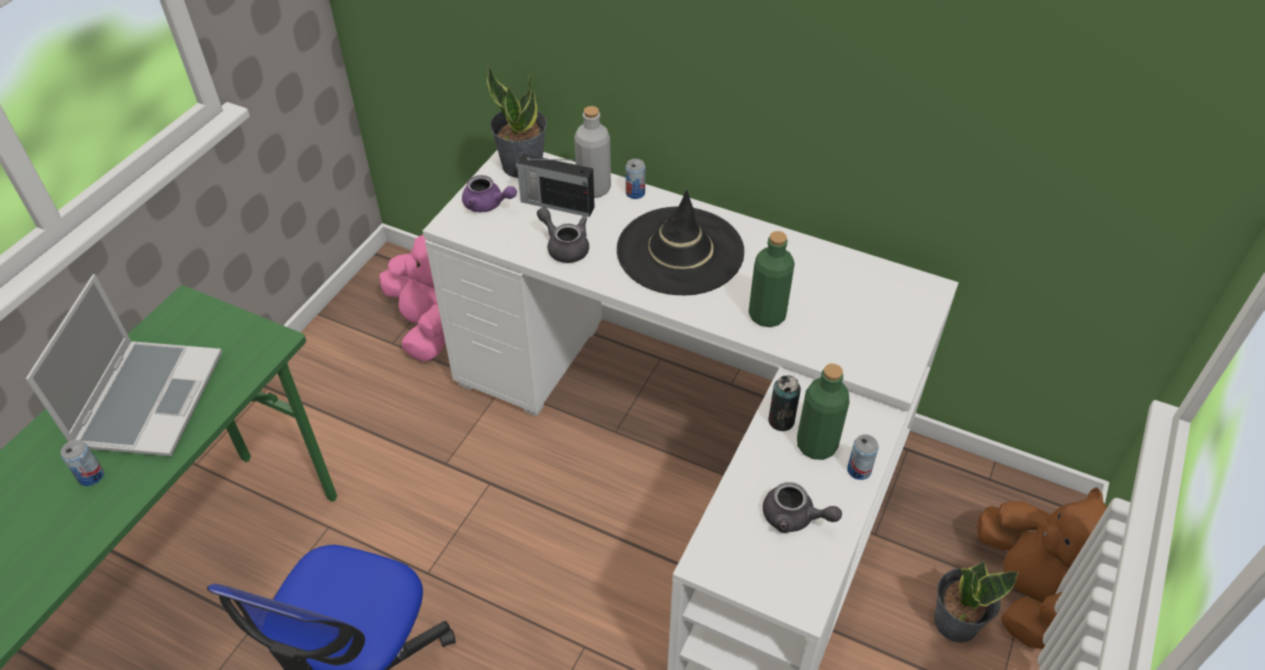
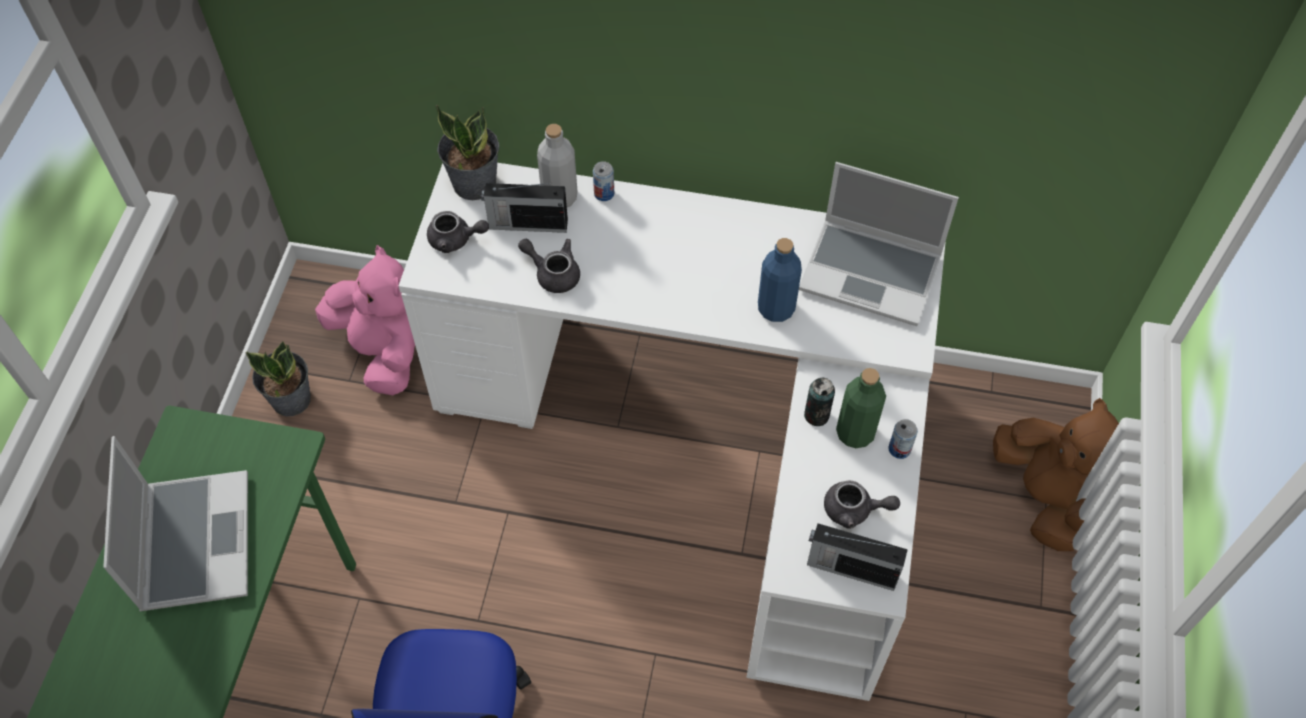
camera: 15 degrees left, 10 degrees up
can [61,440,104,486] -> none
purple teapot [462,175,517,212] -> grey teapot [427,211,489,253]
black hat [617,190,744,295] -> none
green bottle [749,231,795,327] -> blue bottle [758,238,802,322]
potted plant [934,560,1019,643] -> potted plant moved to [246,341,311,417]
none -> laptop [799,162,959,326]
none -> radio [807,523,908,591]

